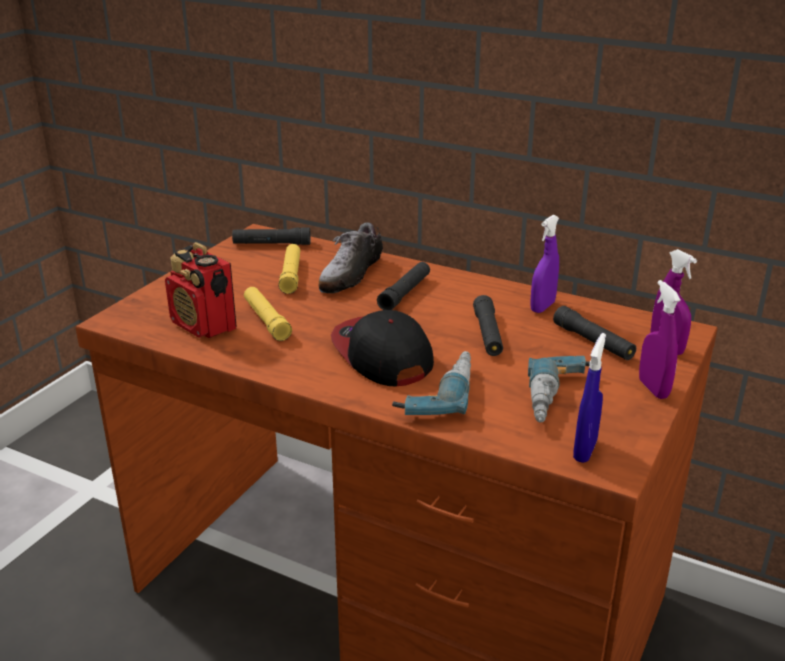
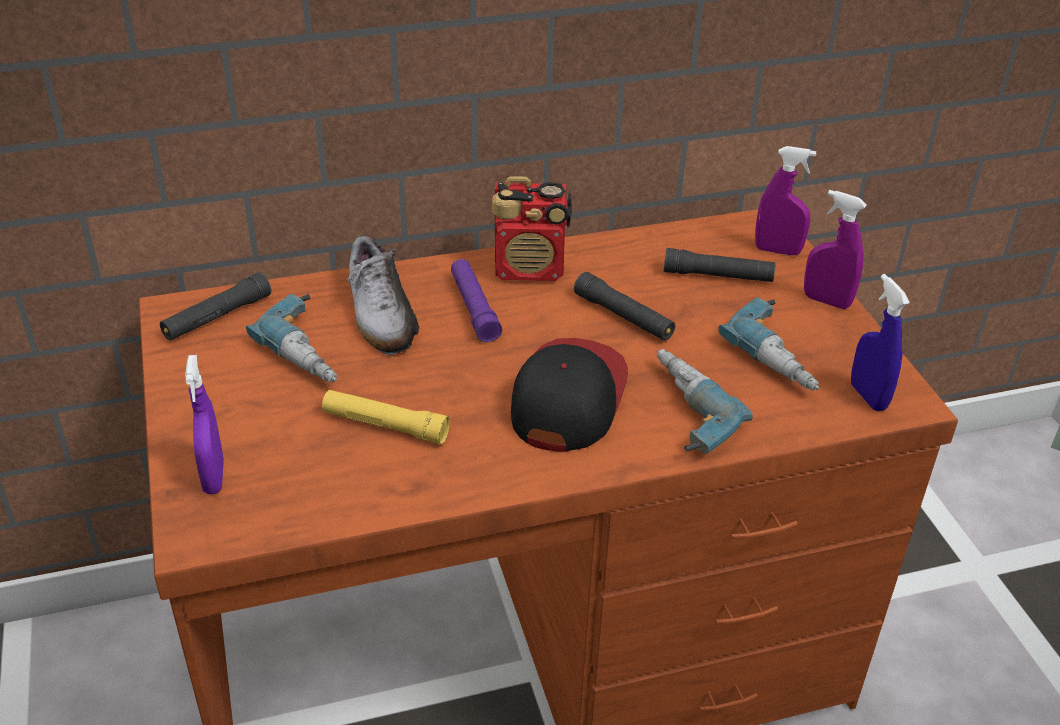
camera: 45 degrees left, 10 degrees up
radio [165,242,237,338] -> radio moved to [492,176,572,281]
yellow flashlight [278,244,300,294] -> power drill [246,294,337,383]
cap [331,310,434,386] -> cap turned 90 degrees clockwise [511,338,628,452]
black flashlight [377,262,430,310] -> purple flashlight [451,259,502,342]
purple spray bottle [530,215,559,313] -> purple spray bottle moved to [185,355,224,494]

